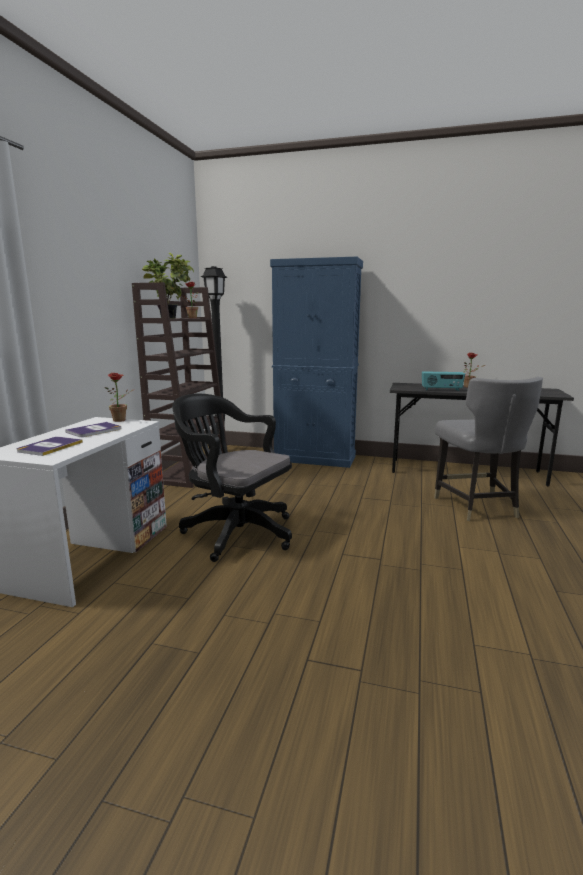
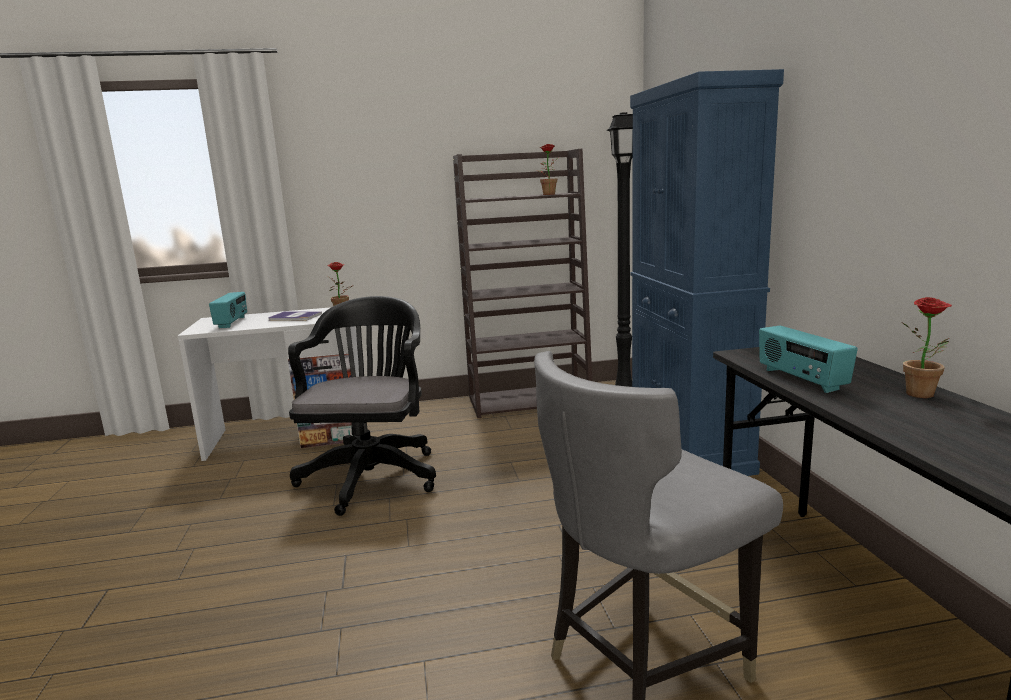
camera: 65 degrees right, 0 degrees up
book [17,437,83,456] -> radio [209,292,247,328]
potted plant [142,253,194,319] -> none

